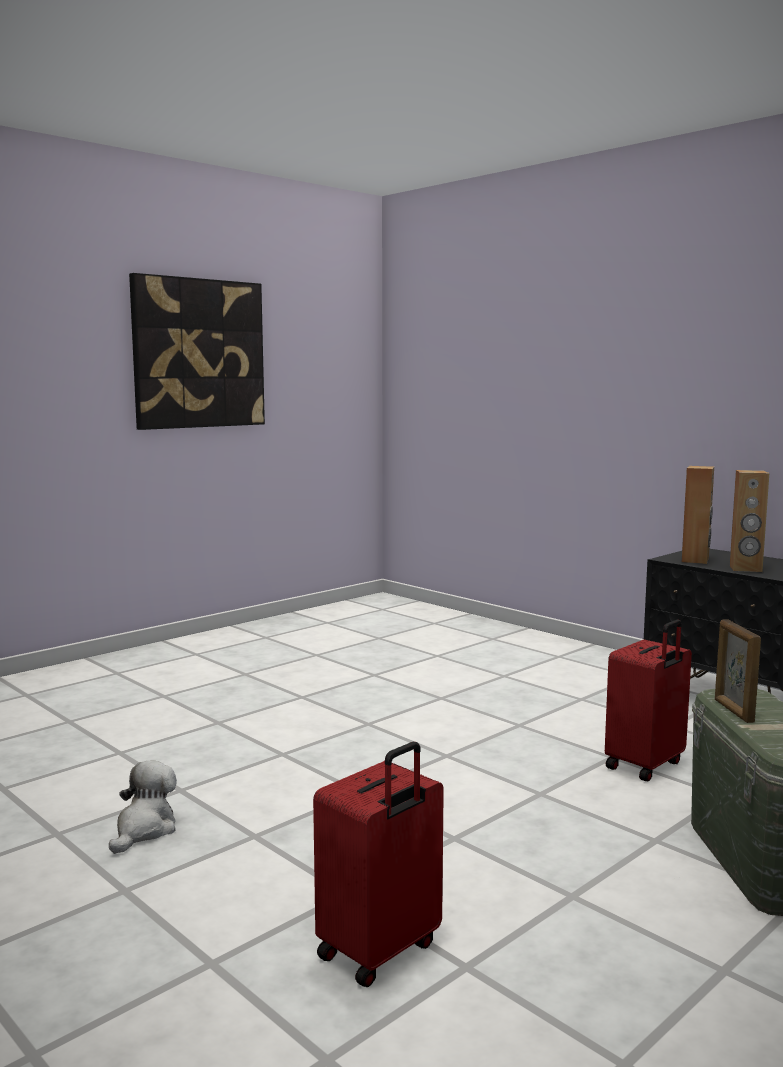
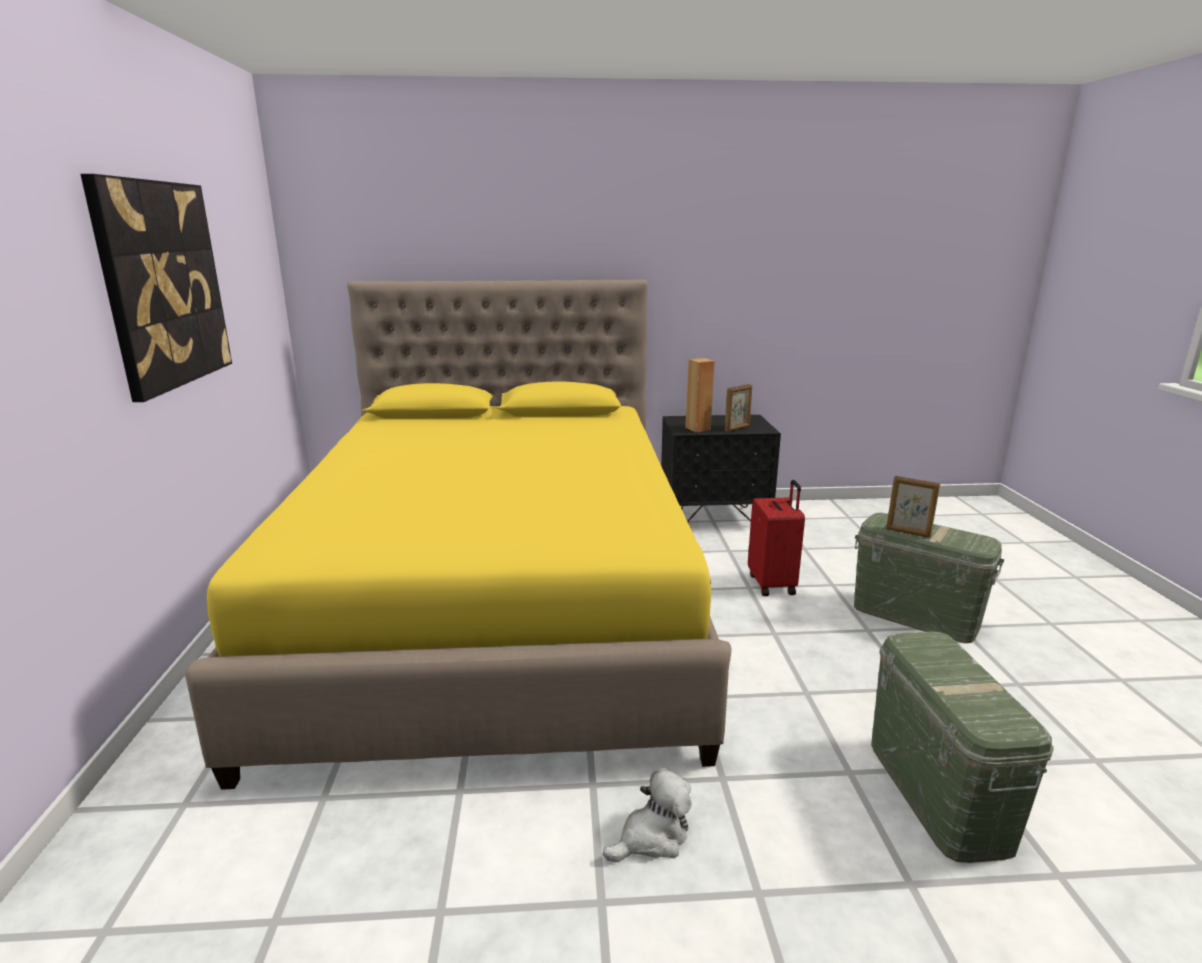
camera: 50 degrees left, 10 degrees up
plush toy [109,761,177,854] -> plush toy turned 90 degrees clockwise [603,768,692,862]
red suitcase [313,742,444,987] -> green storage box [871,631,1054,863]
brown speaker [730,470,769,572] -> picture frame [724,384,752,432]
none -> yellow bed [185,280,732,790]

